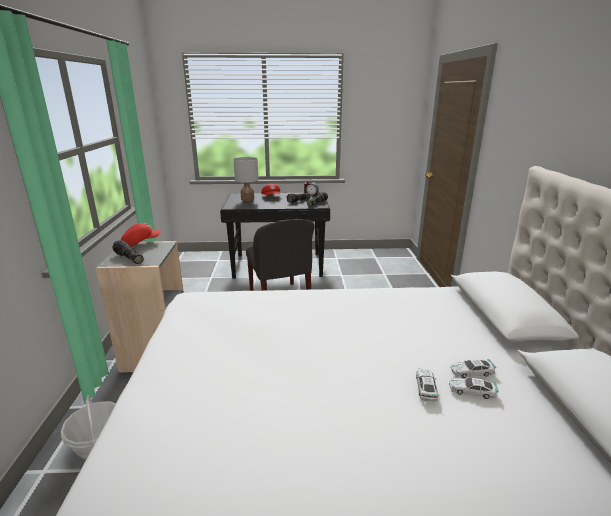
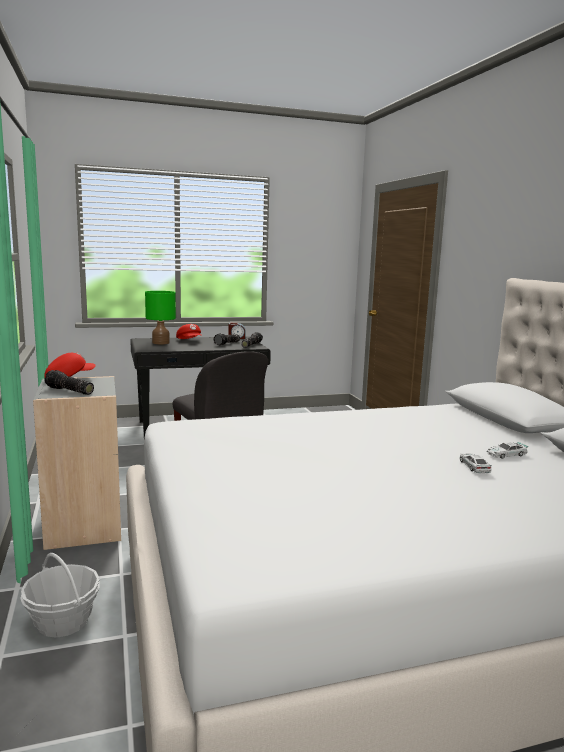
camera: 15 degrees left, 10 degrees down
grey table lamp [233,157,258,201] -> green table lamp [145,291,176,345]
toy car [449,377,499,399] -> none

